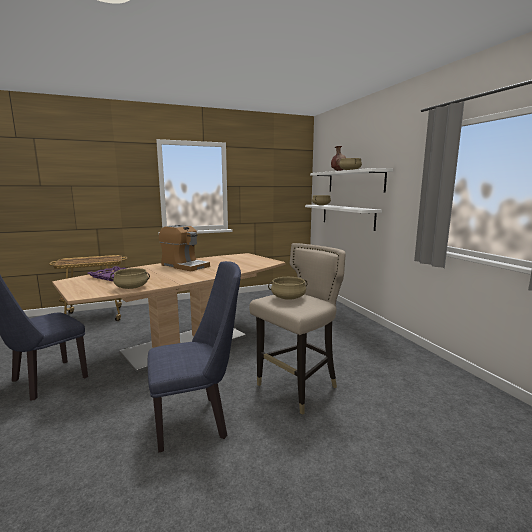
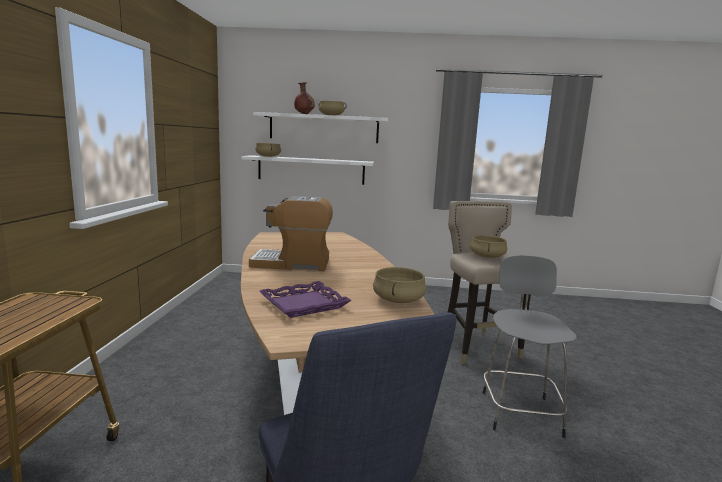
camera: 65 degrees left, 0 degrees up
blue chair [148,261,241,452] -> grey stool [483,255,577,438]
coffee machine [159,225,210,272] -> coffee machine turned 150 degrees counterclockwise [249,196,333,271]

